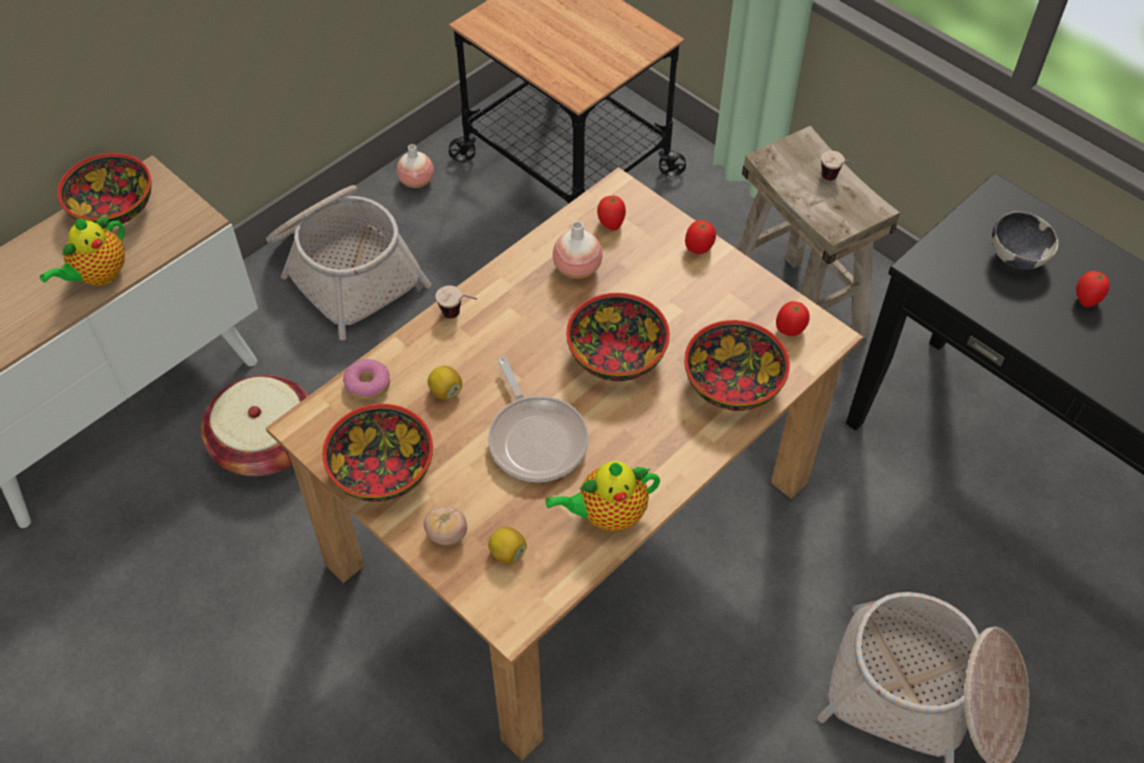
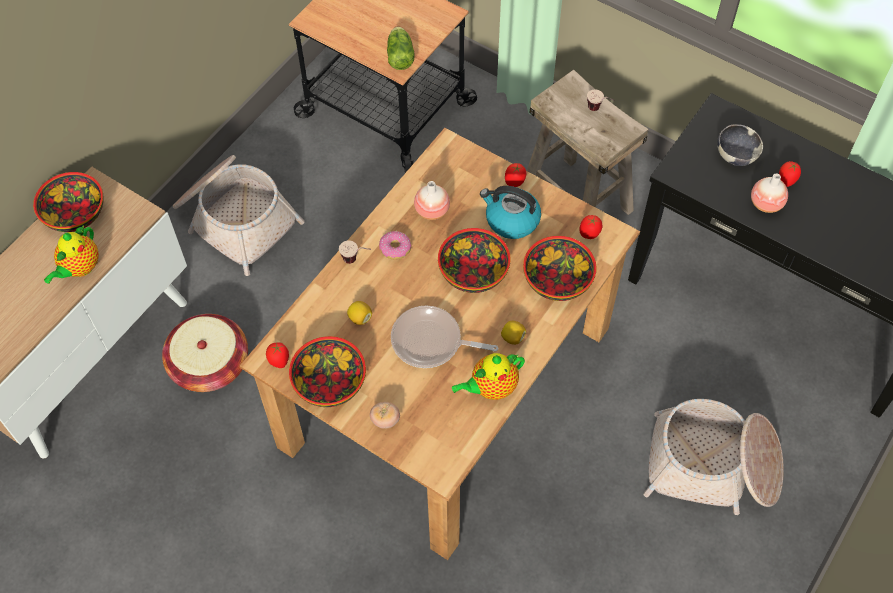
camera: 10 degrees left, 5 degrees up
donut [343,359,390,400] -> donut moved to [379,231,412,260]
vase [397,144,434,188] -> vase moved to [751,174,788,213]
frying pan [488,357,589,482] -> frying pan turned 135 degrees clockwise [391,306,498,368]
lemon [488,527,527,564] -> lemon moved to [501,321,526,345]
tomato [597,194,626,231] -> tomato moved to [266,342,289,368]
none -> lettuce [387,27,414,70]
none -> kettle [480,186,541,239]

